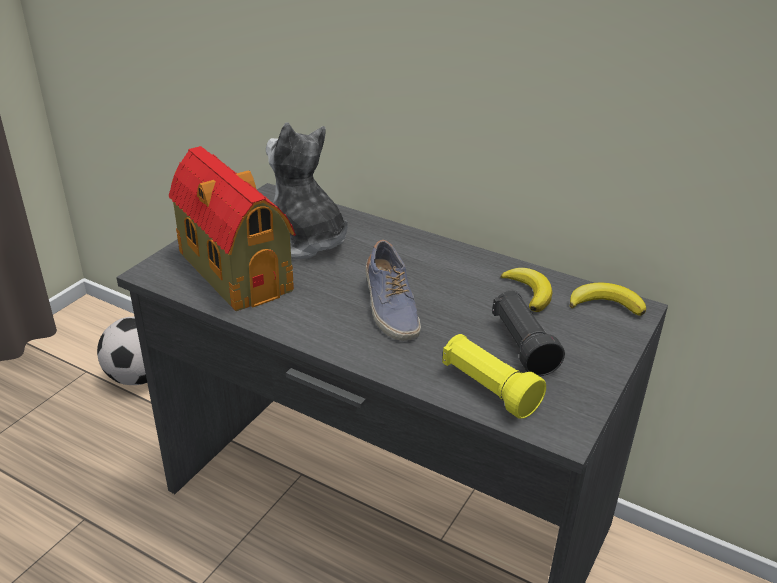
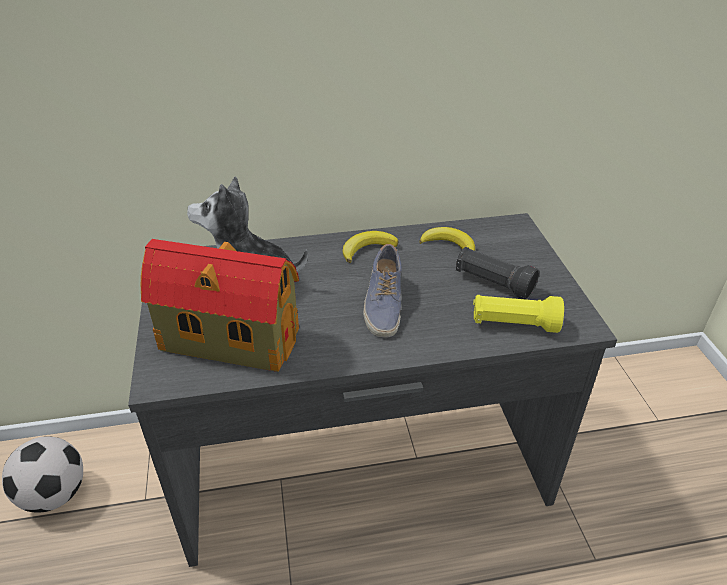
camera: 40 degrees left, 5 degrees up
shoe [365,240,421,341] -> shoe turned 60 degrees clockwise [363,244,402,338]
banana [570,283,646,316] -> banana moved to [342,231,399,263]

